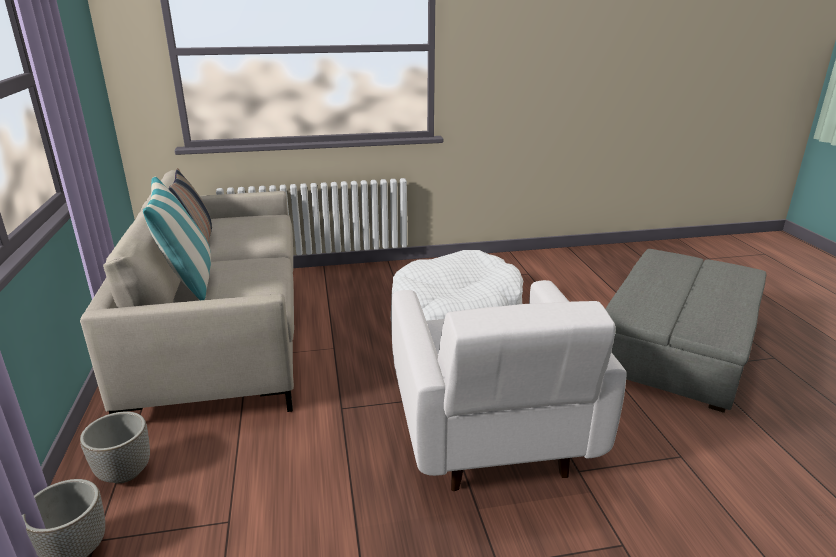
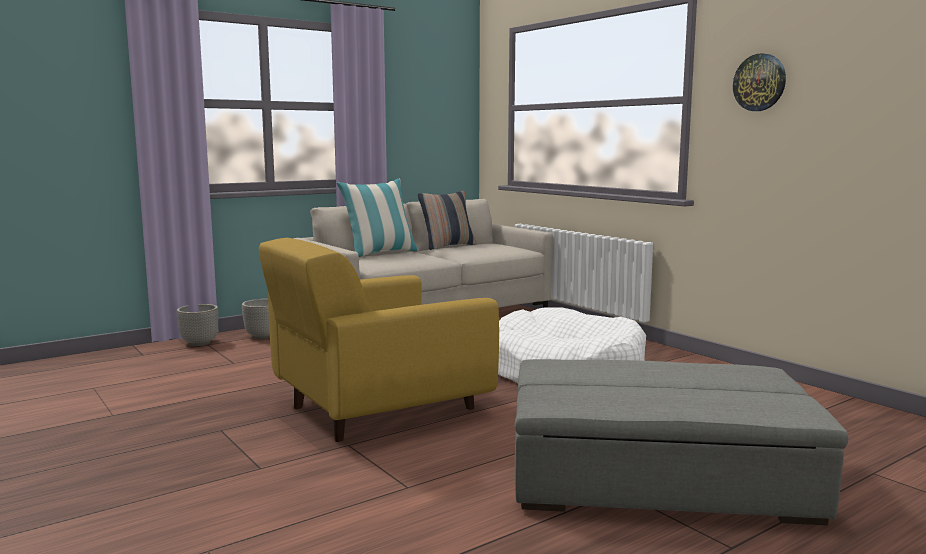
camera: 65 degrees right, 15 degrees down
white armchair [391,280,627,491] -> yellow armchair [259,238,499,442]
none -> wall clock [733,53,786,111]

